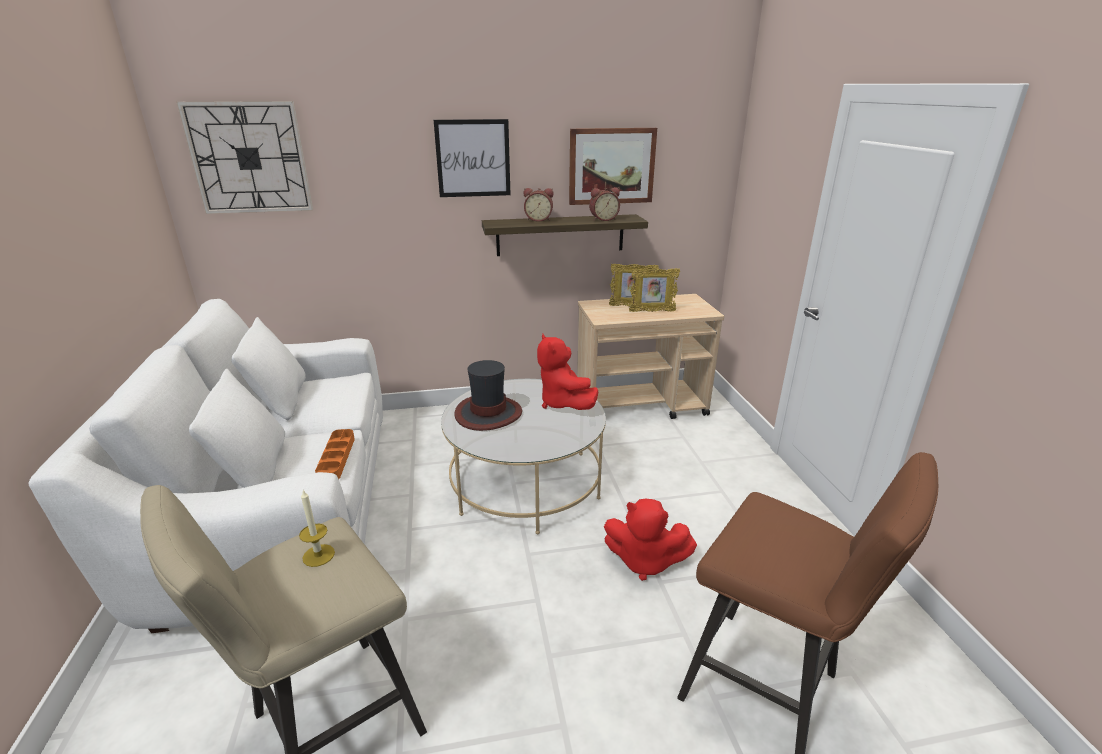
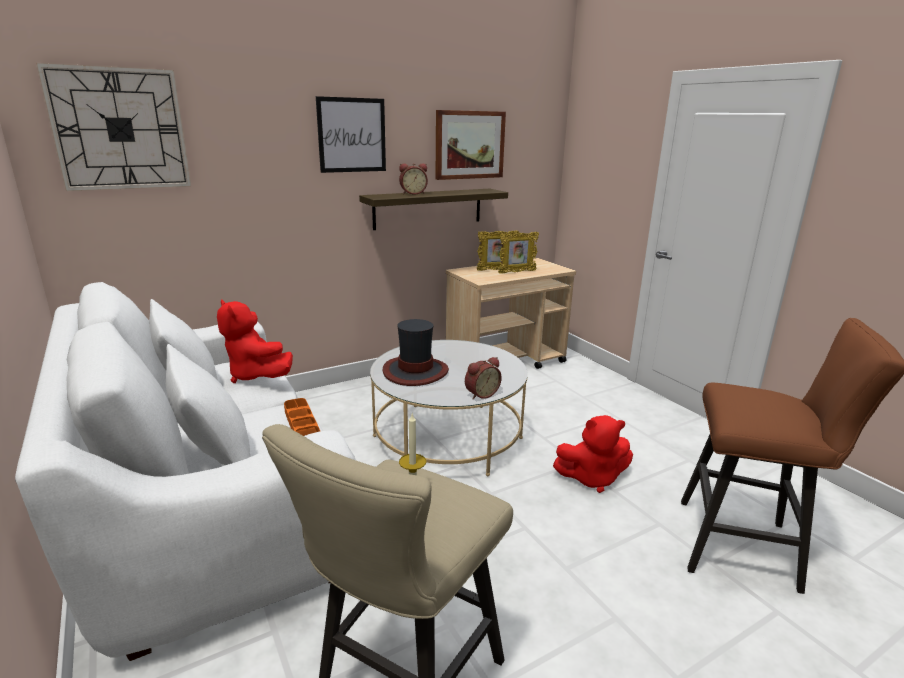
camera: 20 degrees left, 5 degrees down
red plush toy [537,334,598,410] -> red plush toy moved to [217,300,293,383]
alarm clock [589,187,620,221] -> alarm clock moved to [465,357,502,399]

